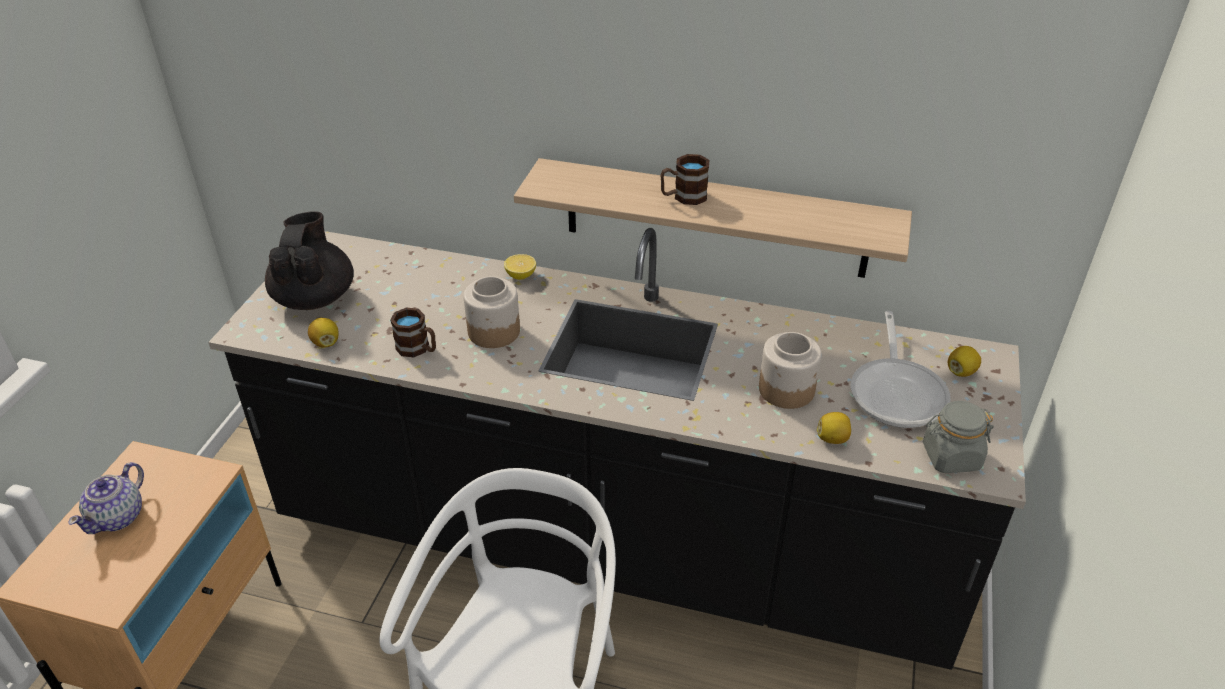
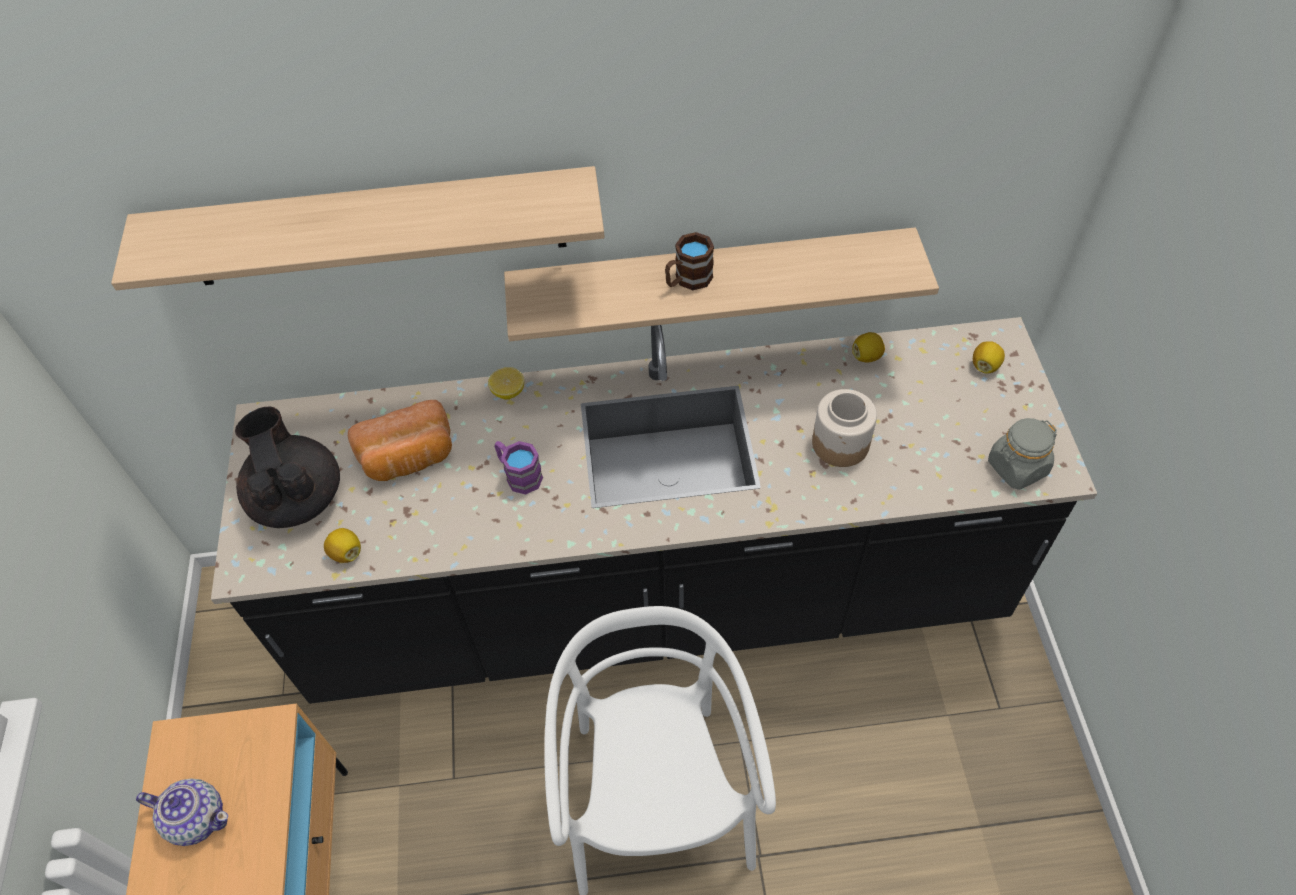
camera: 20 degrees left, 15 degrees up
teapot [68,462,144,534] -> teapot turned 75 degrees counterclockwise [136,778,228,846]
brown mug [390,308,436,357] -> none
jar [464,276,520,348] -> purple mug [495,441,543,494]
lemon [817,412,851,444] -> lemon moved to [852,332,885,362]
frying pan [851,311,951,428] -> none
none -> shelf [111,166,605,290]
none -> bread [348,400,452,481]

